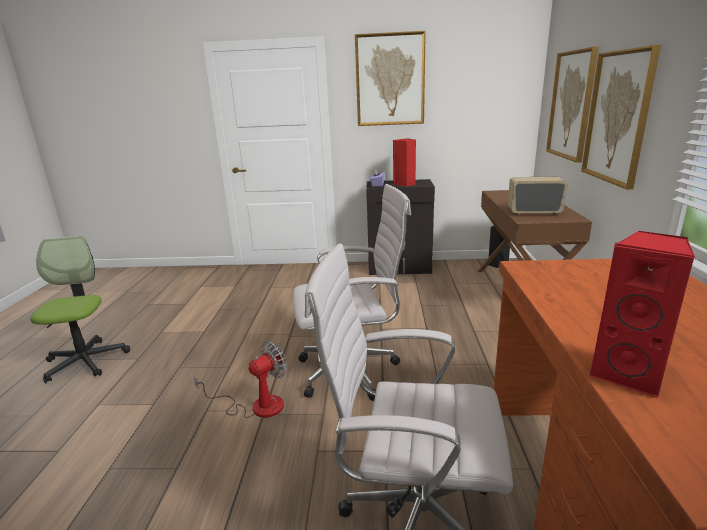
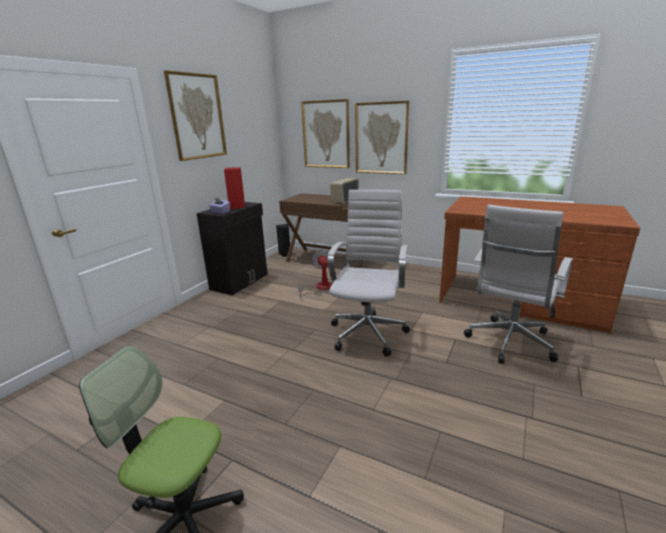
camera: 65 degrees left, 0 degrees up
fan [194,341,287,418] -> fan moved to [298,250,332,299]
red speaker [589,231,695,398] -> none

